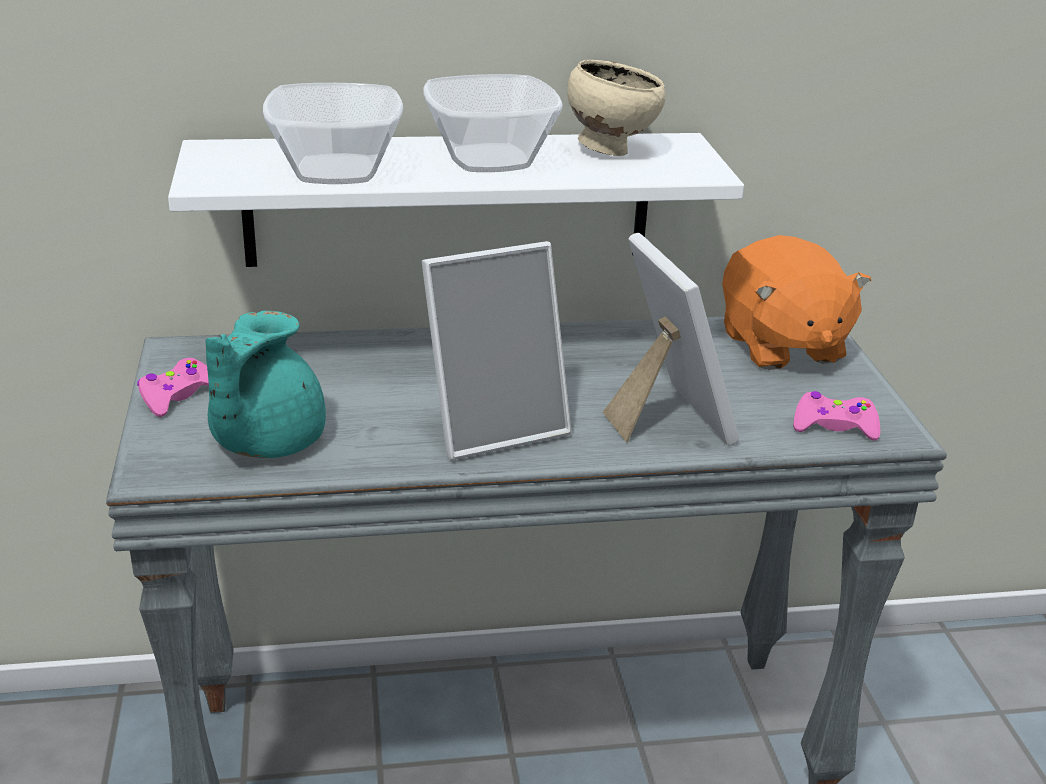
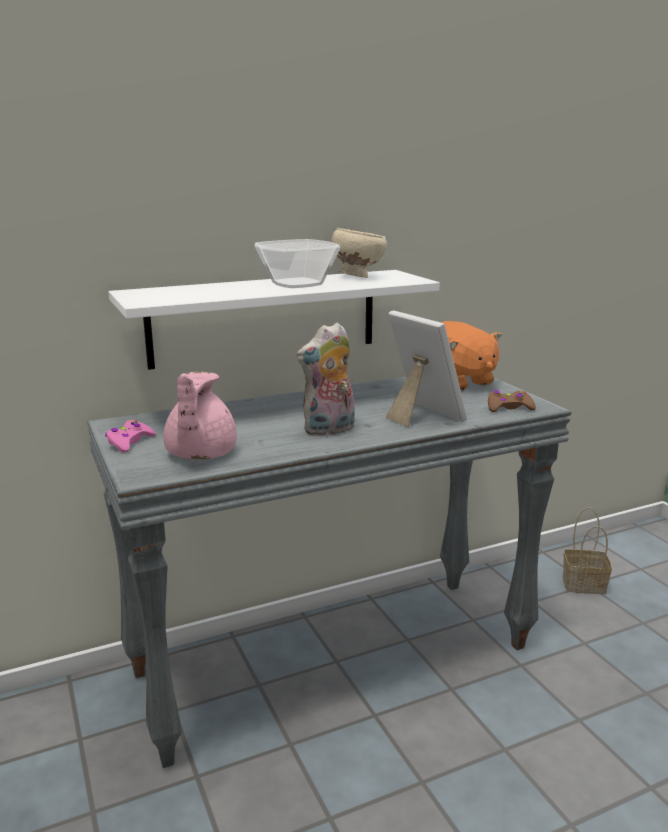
camera: 15 degrees left, 10 degrees down
turquoise teapot [205,311,326,458] -> pink teapot [163,372,237,460]
bowl [263,83,403,184] -> none
picture frame [422,241,571,460] -> plush toy [296,322,355,437]
pink game controller [793,391,880,440] -> brown game controller [488,390,536,412]
none -> basket [563,507,612,594]

